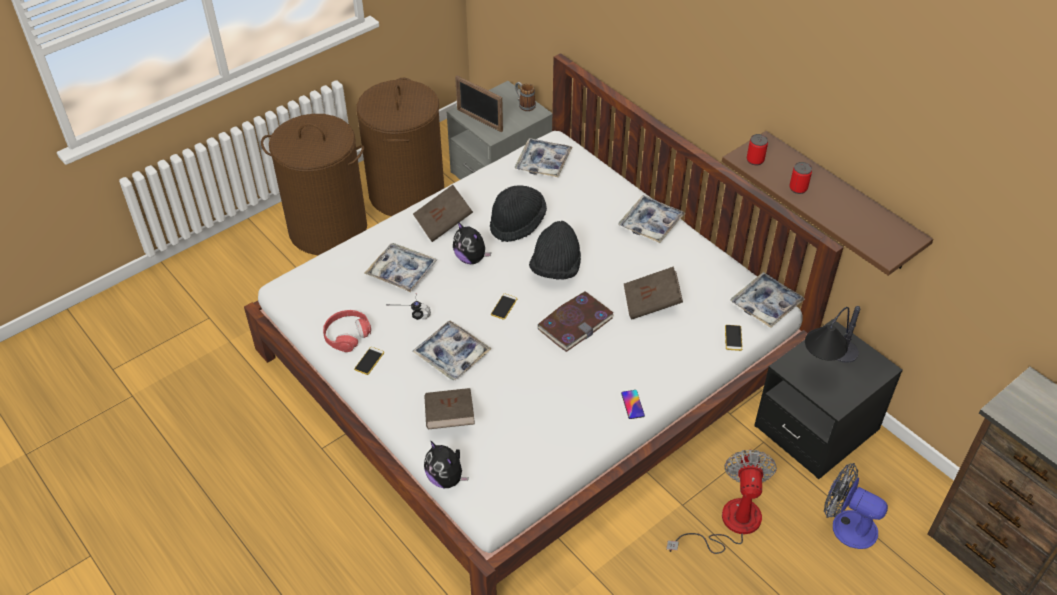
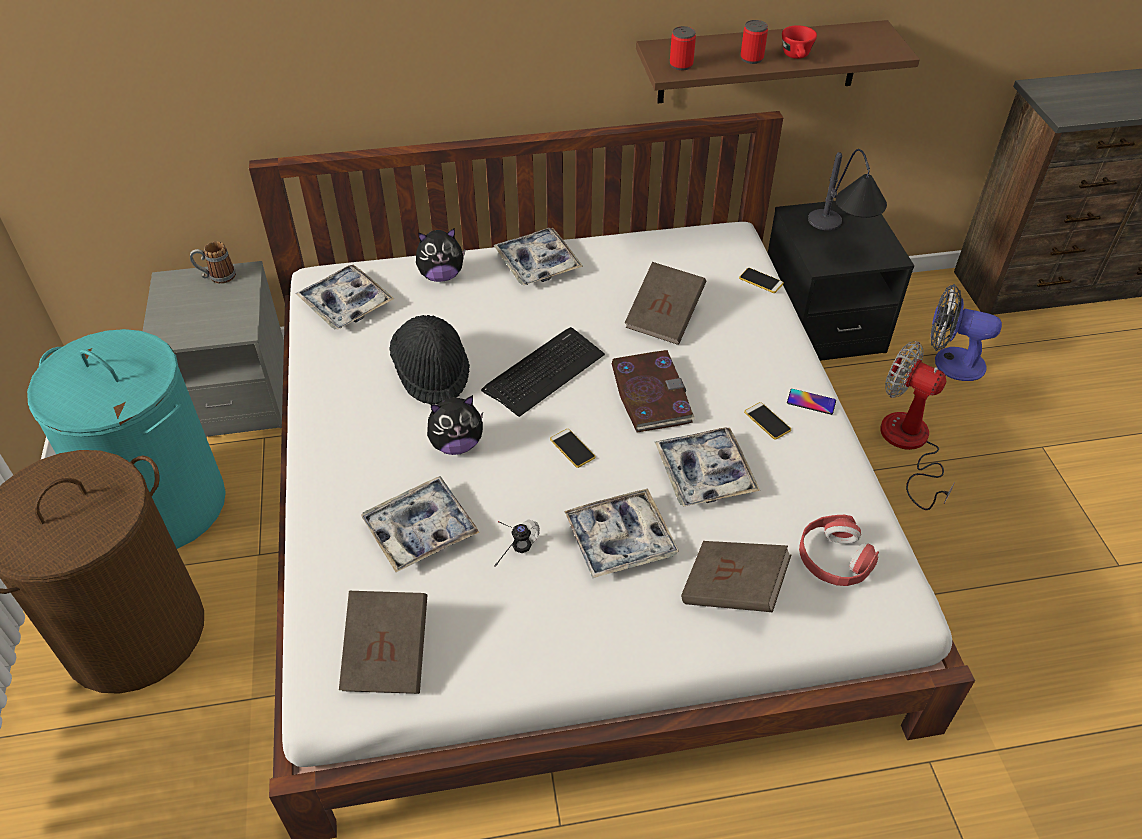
camera: 60 degrees left, 0 degrees up
red headphones [323,310,371,352] -> red headphones moved to [799,515,879,586]
phone [354,347,384,375] -> phone moved to [744,402,791,440]
brown laundry basket [357,78,444,216] -> turquoise laundry basket [27,329,226,549]
brown book [413,185,473,242] -> brown book moved to [339,591,427,694]
plush toy [424,440,469,488] -> plush toy moved to [416,228,465,282]
picture frame [455,76,503,132] -> none
black hat [529,221,581,280] -> keyboard [481,327,605,417]
tray [730,272,805,328] -> tray moved to [655,427,760,507]
fan [824,463,888,549] -> fan turned 45 degrees clockwise [930,284,1002,381]
none -> red cup [782,25,817,59]

